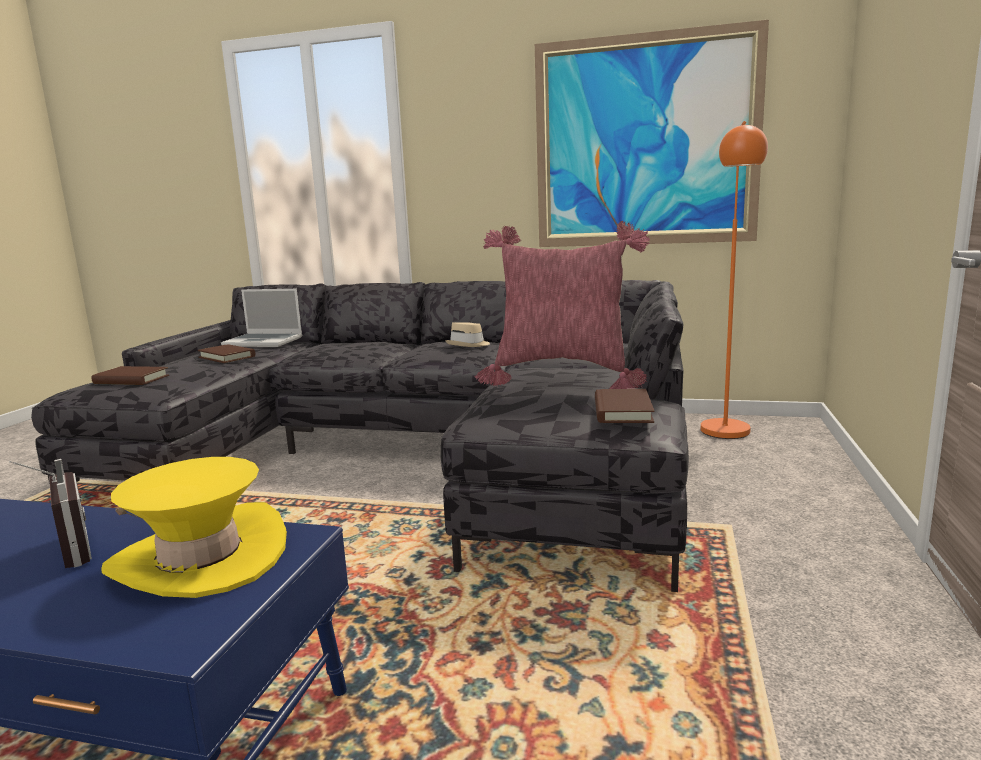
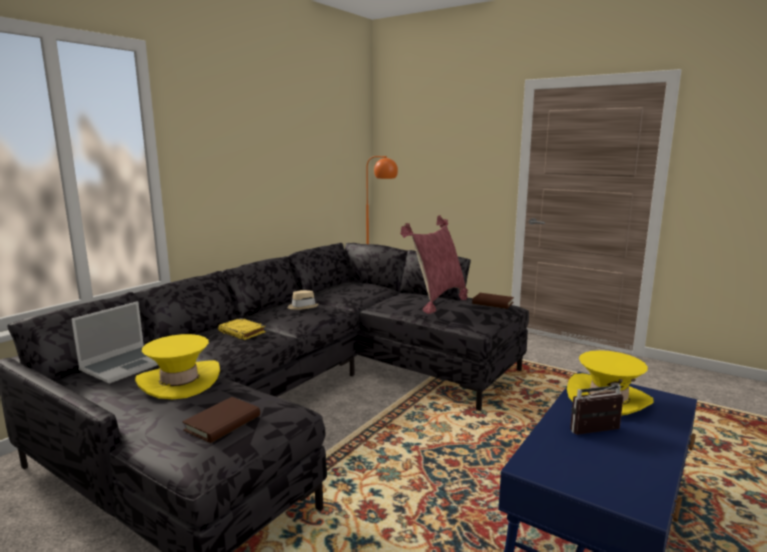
camera: 70 degrees left, 0 degrees up
brown book [198,344,255,363] -> yellow hat [135,334,220,399]
picture [535,20,769,247] -> none
none -> yellow book [218,318,266,340]

